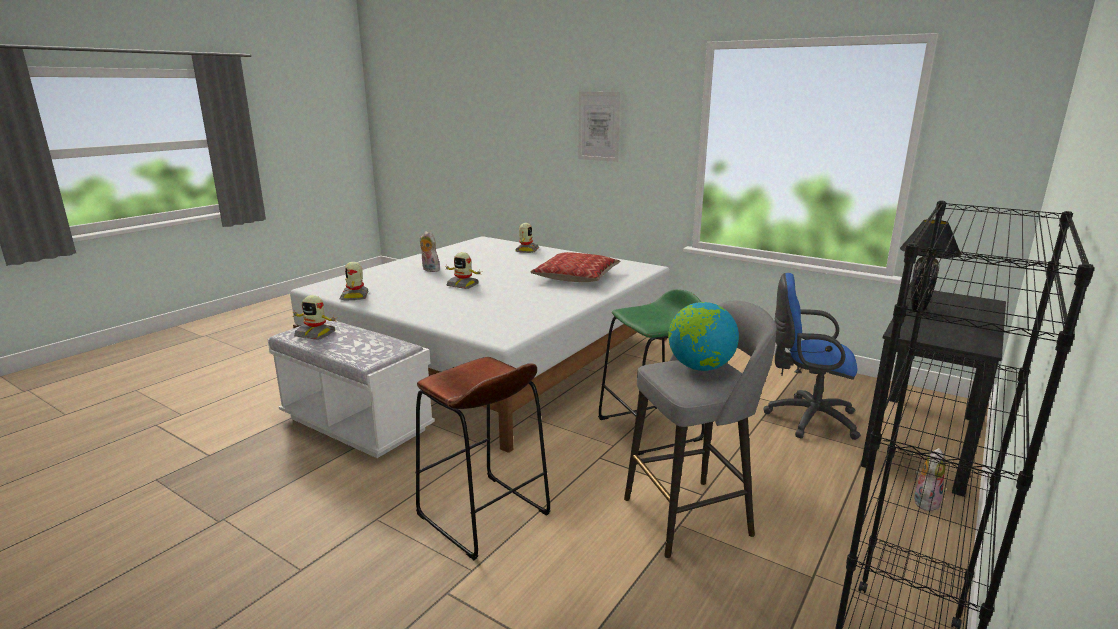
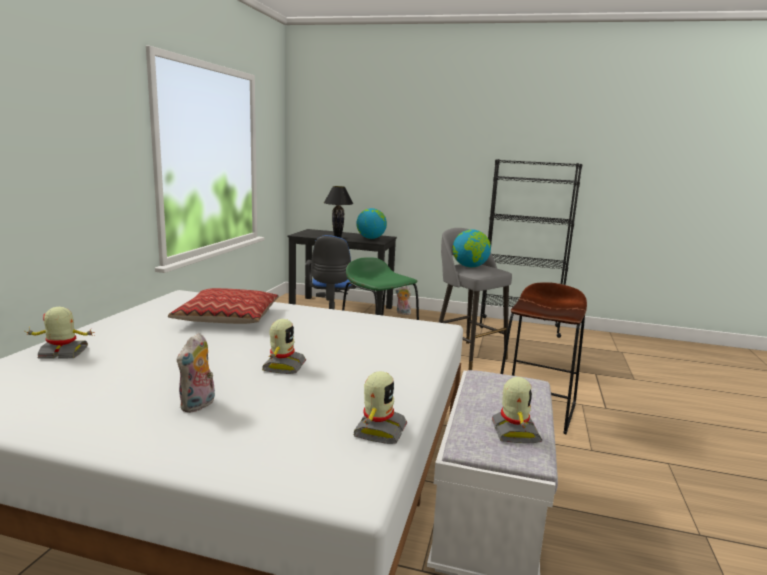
camera: 110 degrees left, 5 degrees down
toy robot [340,262,368,301] -> toy robot turned 45 degrees counterclockwise [353,371,407,444]
picture [578,92,621,162] -> none
none -> globe [356,208,387,239]

